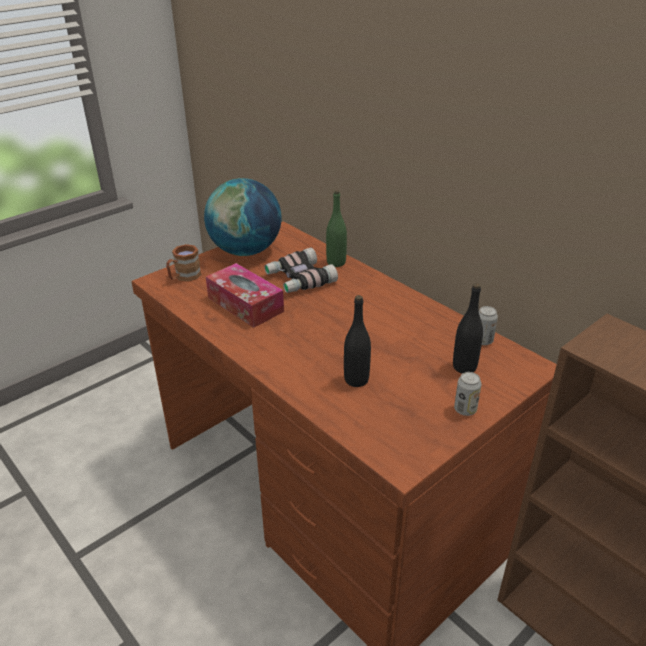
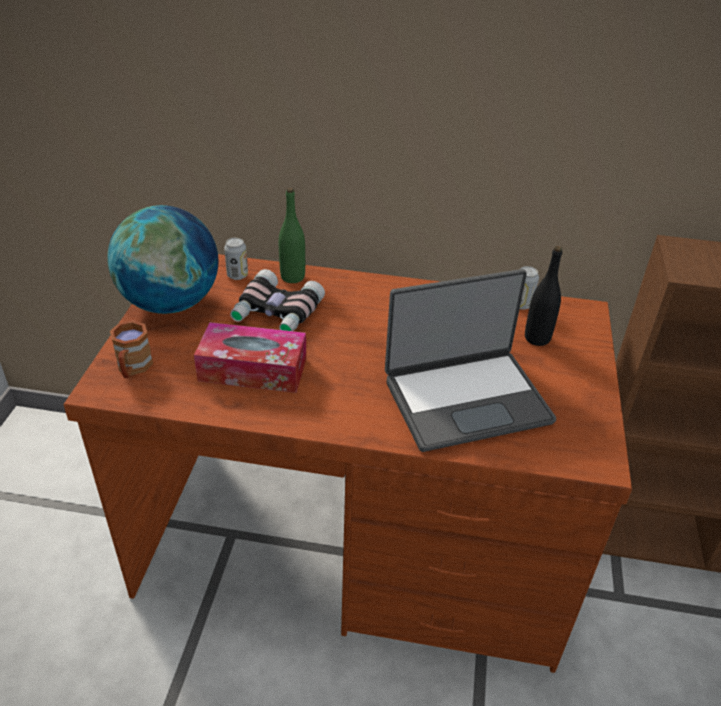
camera: 40 degrees left, 5 degrees up
black bottle [344,295,371,387] -> laptop [385,269,556,452]
can [454,372,482,416] -> can moved to [224,238,248,280]

